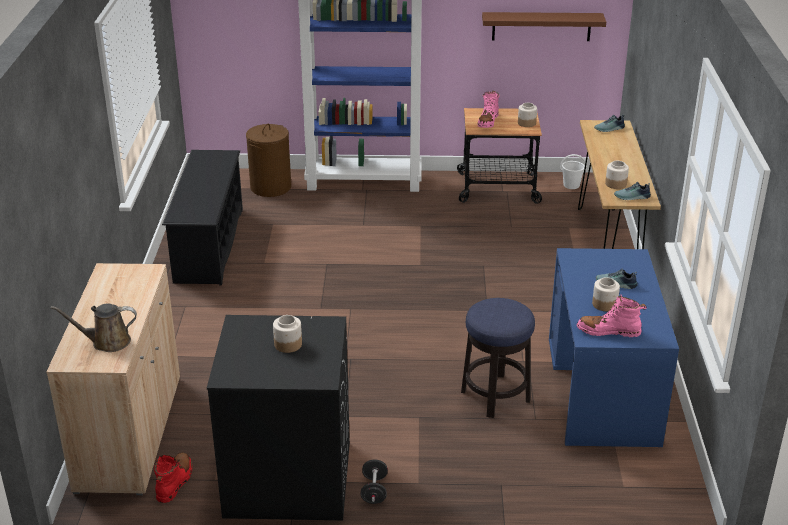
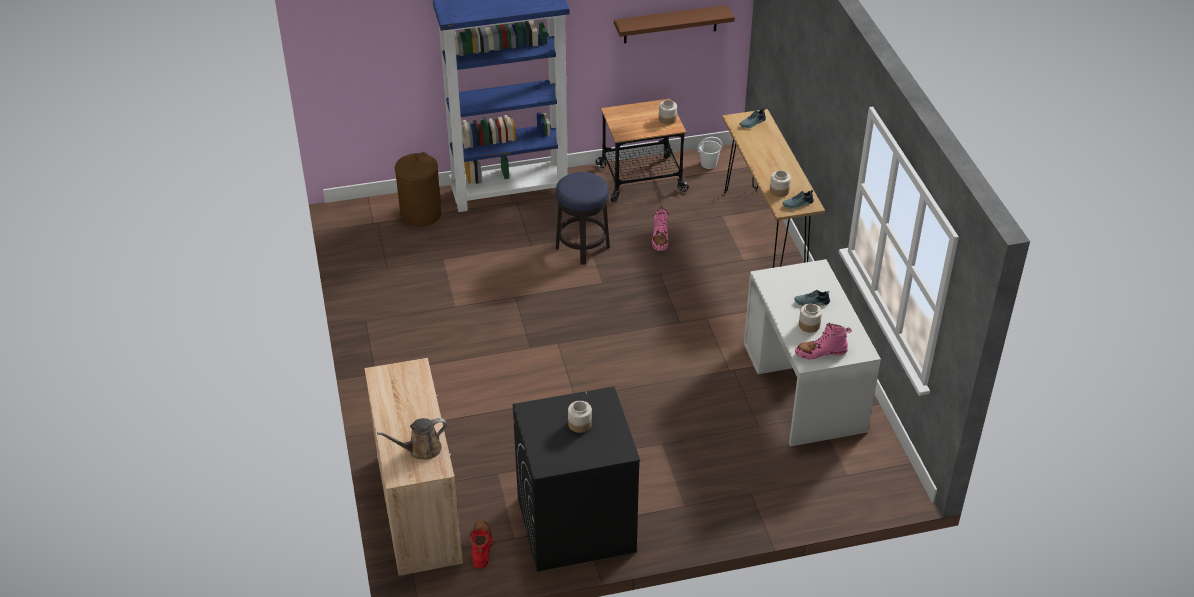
camera: 15 degrees left, 10 degrees up
black shoe rack [162,150,243,286] -> none
black dumbbell [361,460,388,504] -> none
stool [461,298,535,418] -> stool moved to [556,172,610,265]
pink boot [478,91,499,128] -> pink boot moved to [652,207,669,251]
blue desk [549,248,679,447] -> white desk [744,259,881,447]

